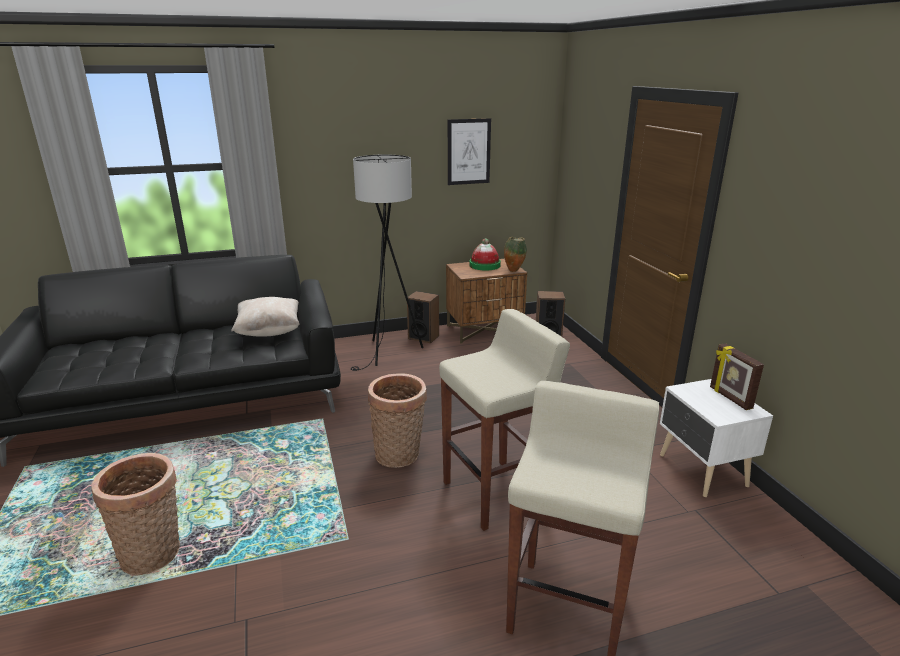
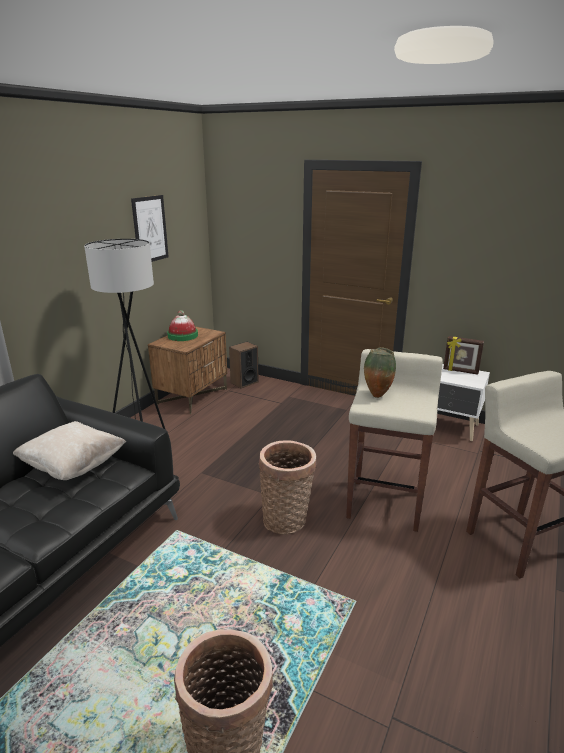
camera: 45 degrees left, 0 degrees up
speaker [407,291,439,343] -> none
vase [504,236,527,272] -> vase moved to [364,347,396,398]

